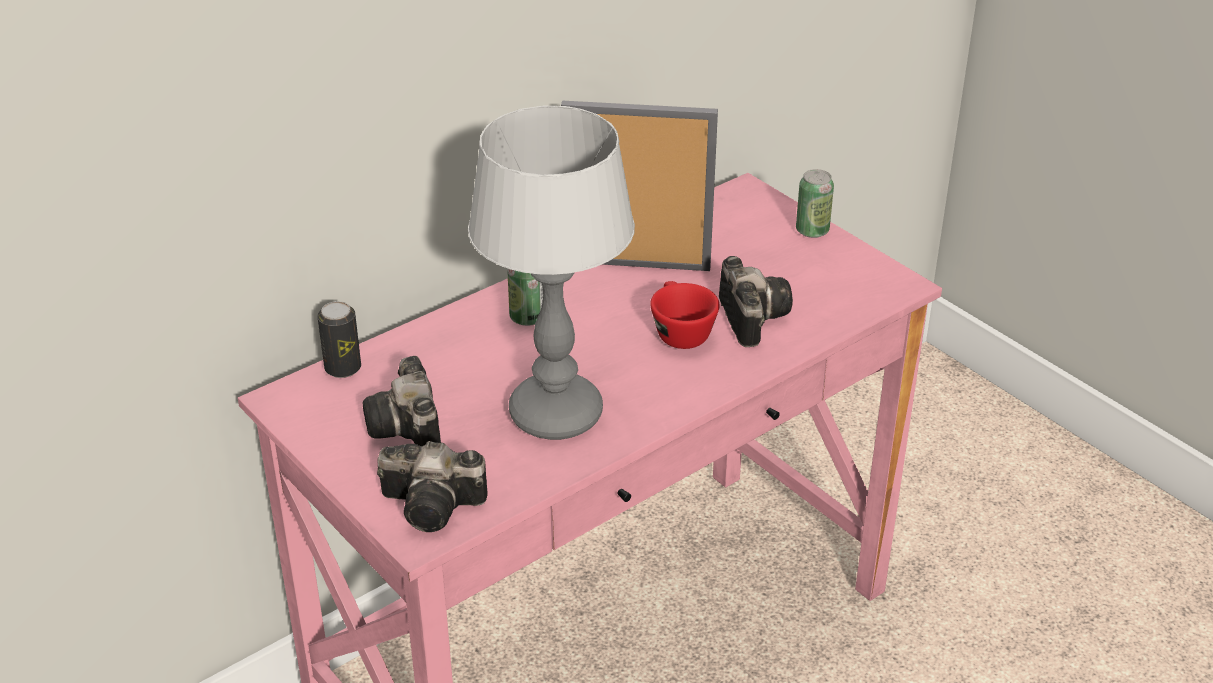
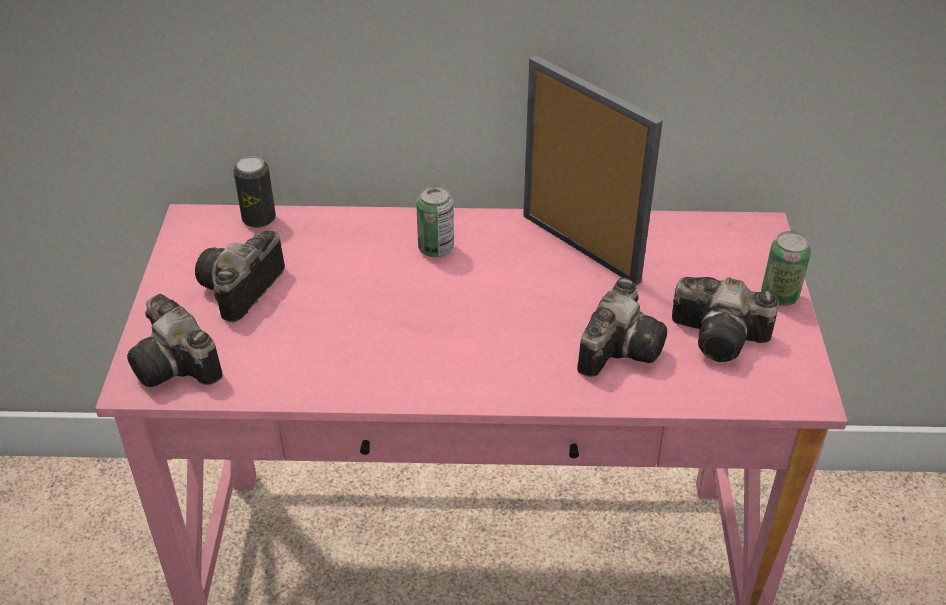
camera: 40 degrees right, 5 degrees up
table lamp [468,106,635,440] -> none
red cup [650,281,719,349] -> none
none -> camera [672,277,779,362]

